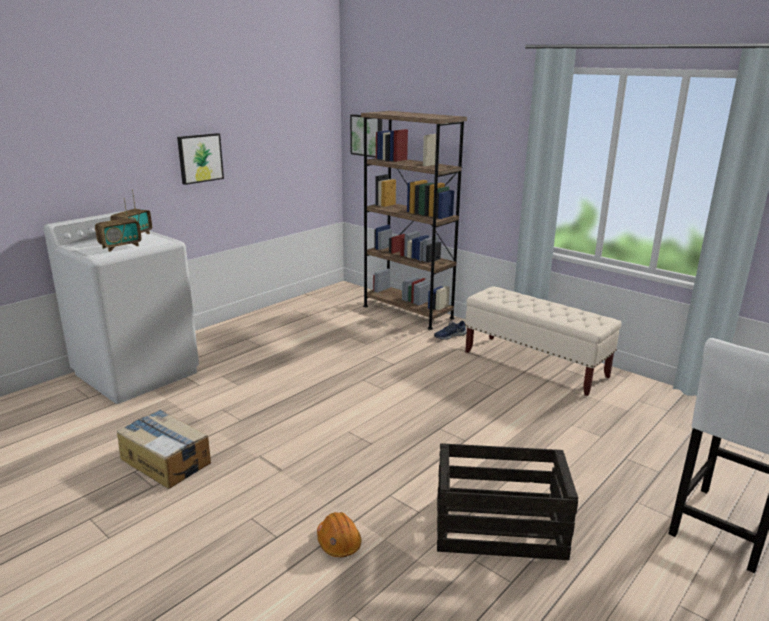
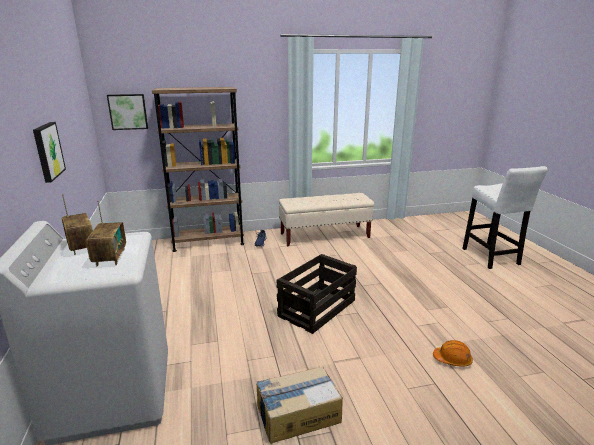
camera: 55 degrees left, 0 degrees up
crate [437,443,578,560] -> crate moved to [276,254,357,334]

